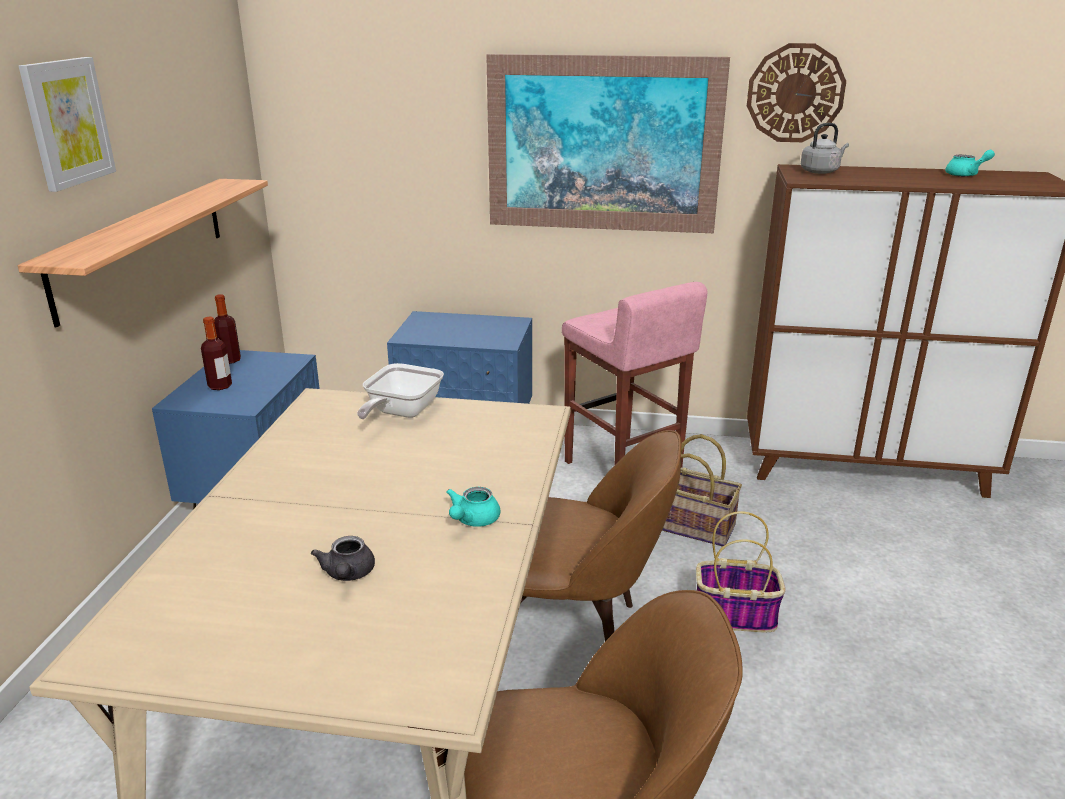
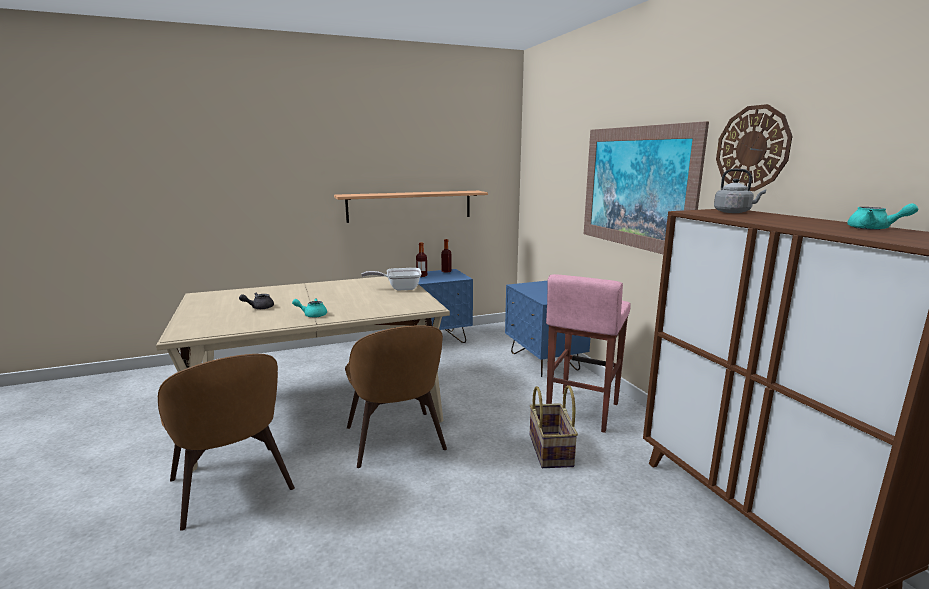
camera: 60 degrees right, 10 degrees down
picture [18,57,116,192] -> none
basket [696,511,786,632] -> none

